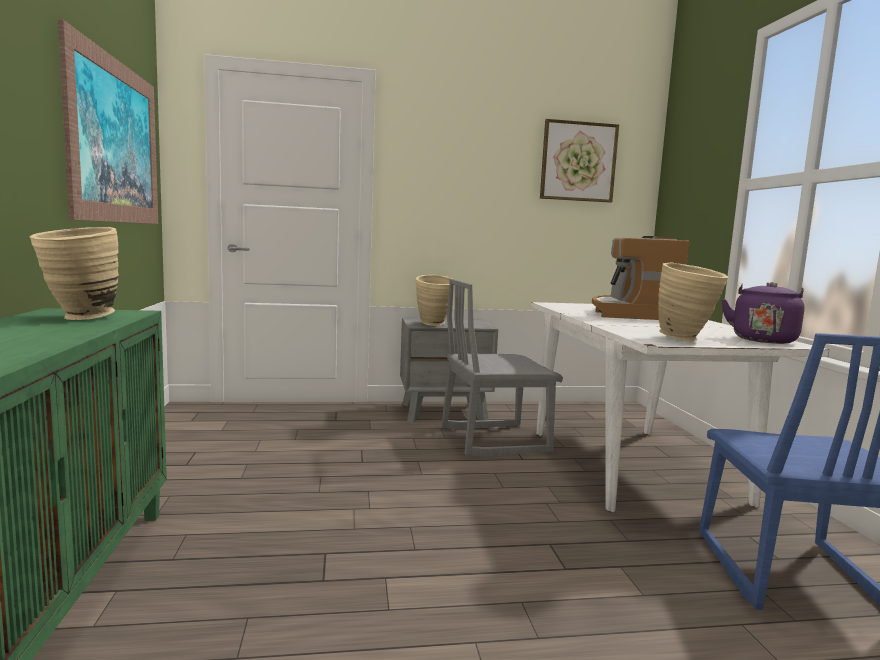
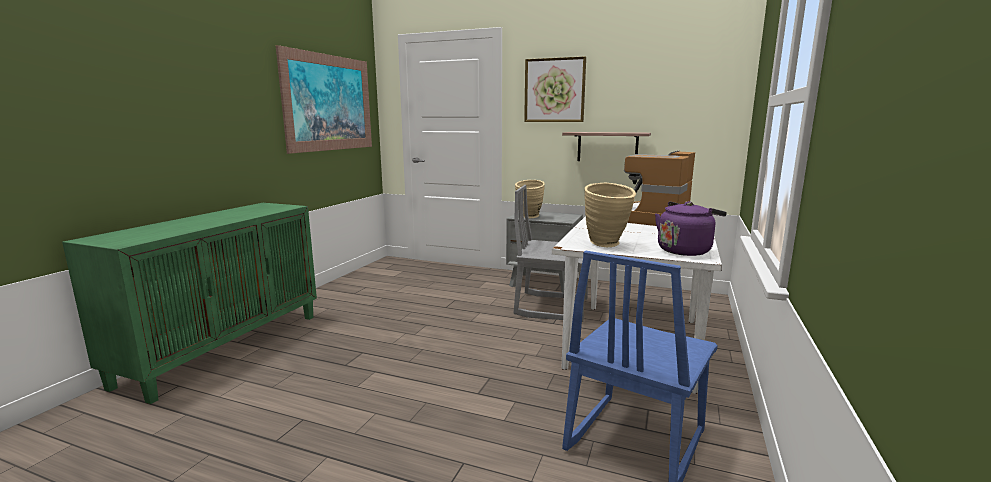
camera: 30 degrees right, 5 degrees up
beige vase [30,227,119,320] -> none
picture [540,119,619,203] -> picture moved to [524,56,586,122]
none -> shelf [562,132,651,161]

